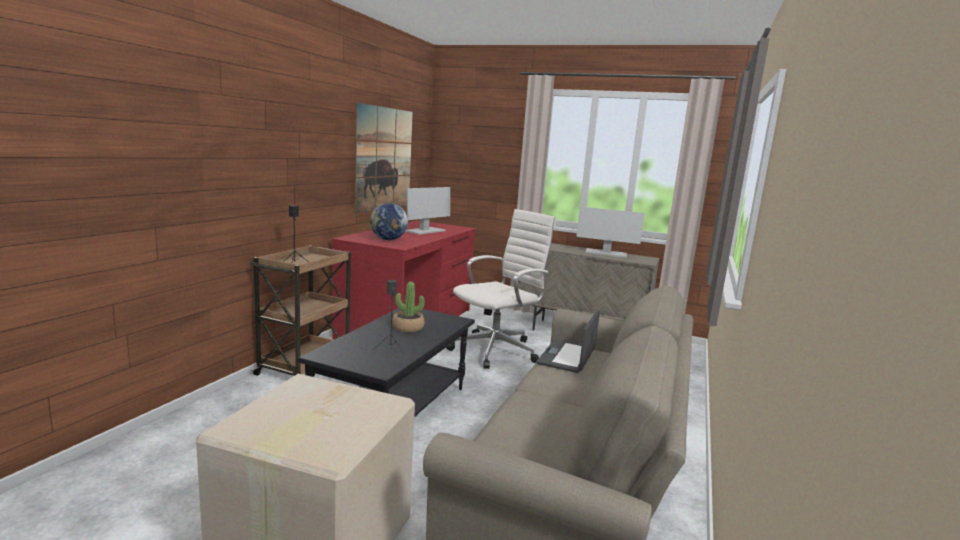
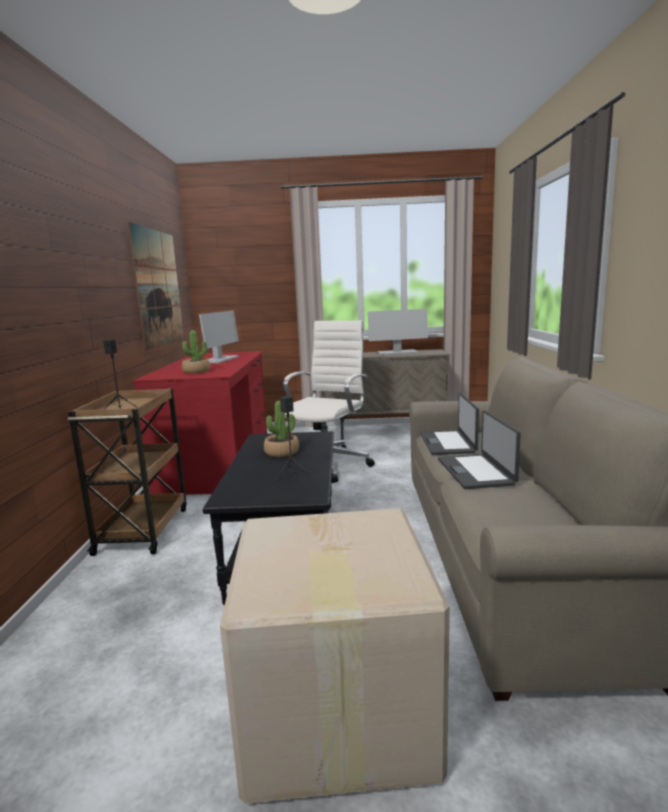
camera: 20 degrees left, 0 degrees up
globe [370,203,408,240] -> potted plant [182,330,210,373]
none -> laptop [438,410,521,489]

